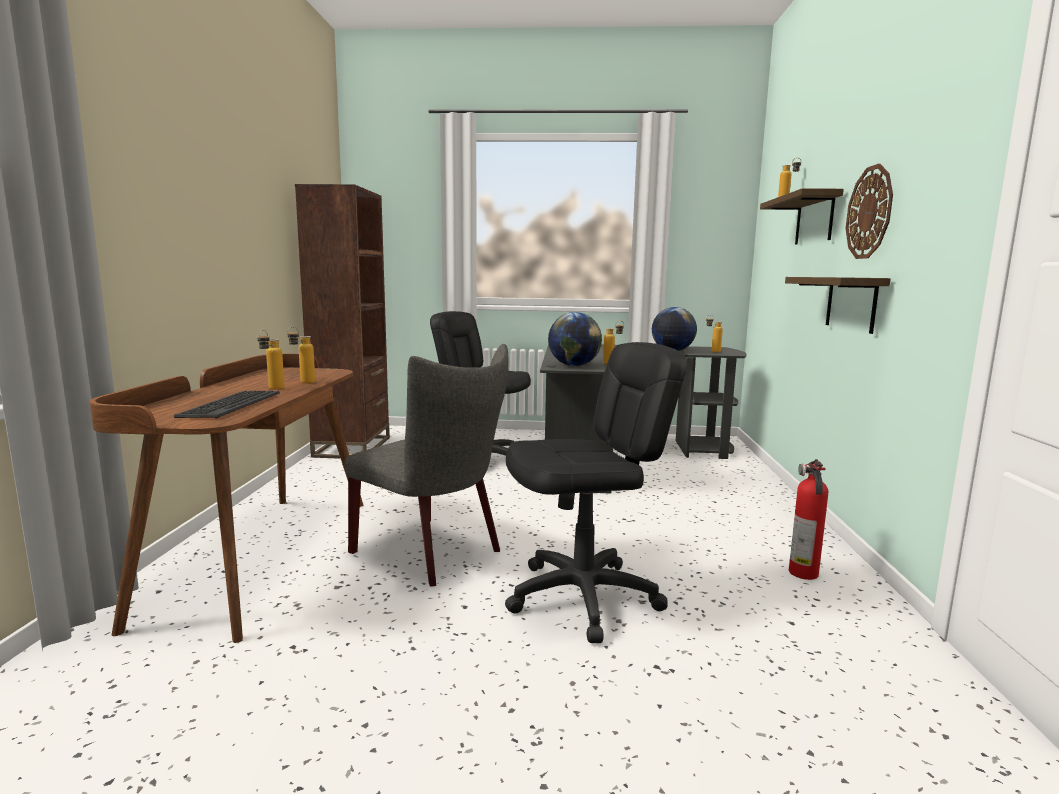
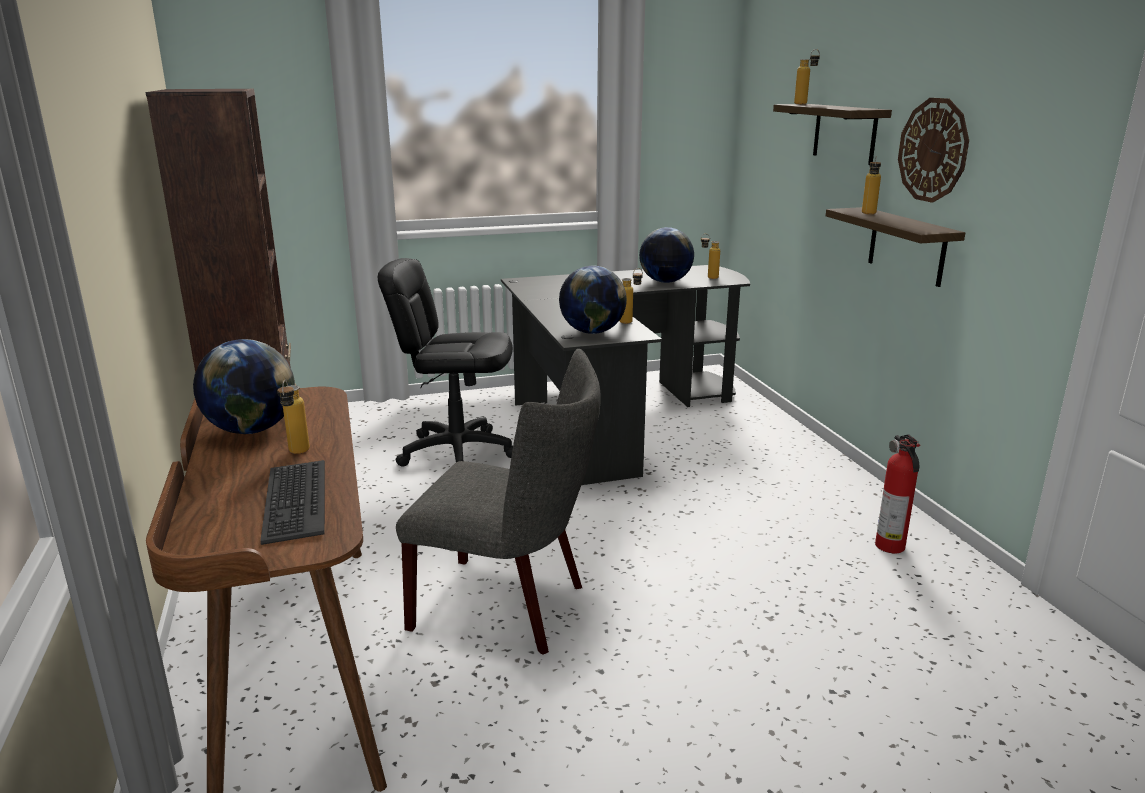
camera: 20 degrees left, 10 degrees up
bottle [287,327,315,384] -> bottle moved to [862,156,881,214]
black office chair [505,342,687,643] -> none
none -> globe [193,339,295,434]

